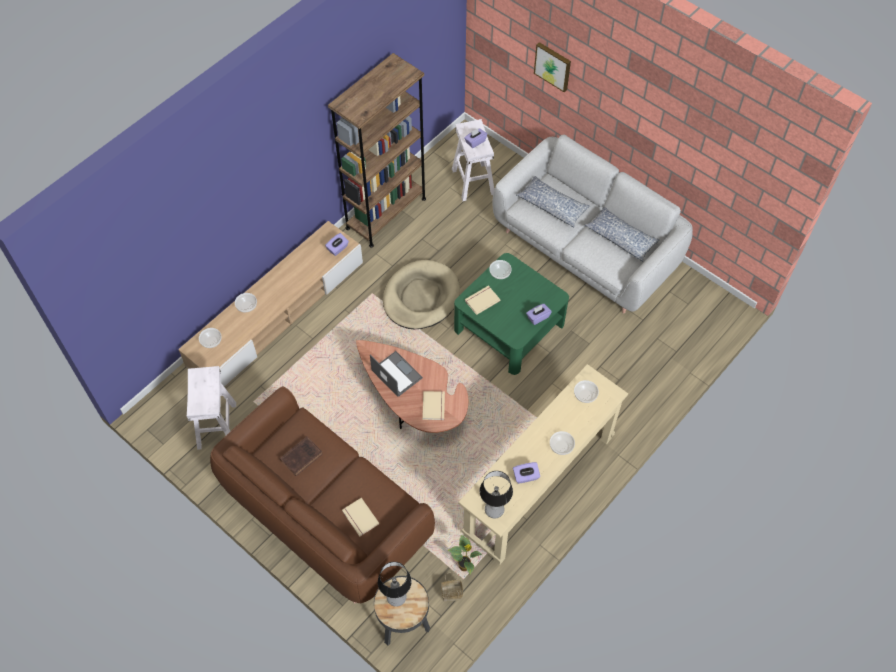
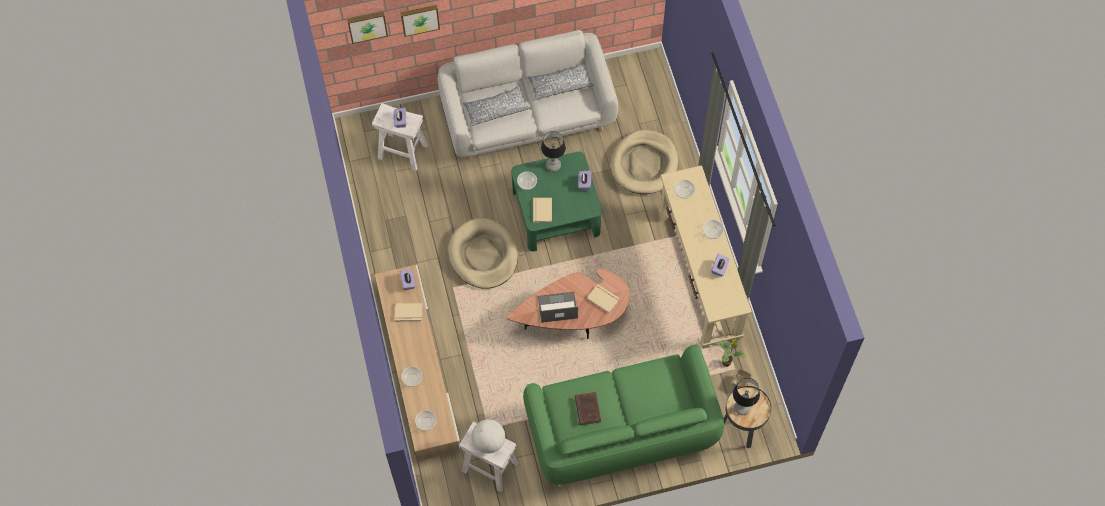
camera: 55 degrees left, 5 degrees up
brown sofa [210,387,435,604] -> green sofa [523,344,724,487]
brown bookcase [328,53,426,247] -> none
beige book [342,498,379,536] -> beige book moved to [395,303,422,322]
table lamp [480,471,513,519] -> table lamp moved to [541,131,566,172]
none -> picture [347,12,388,44]
none -> globe [471,419,505,454]
none -> beige dog bed [611,130,678,194]

